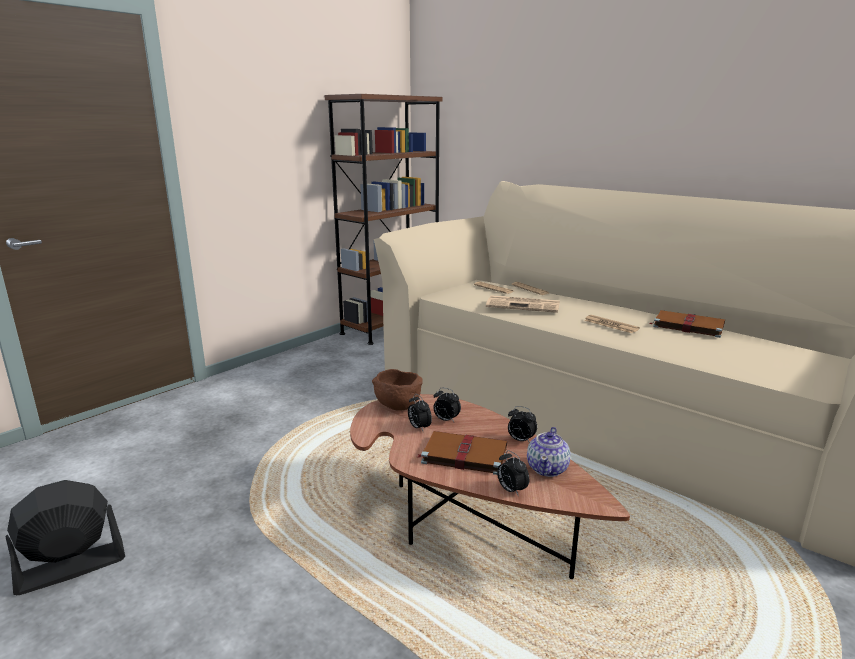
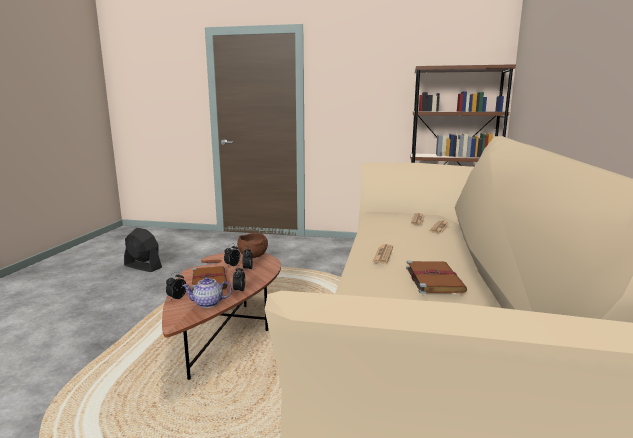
camera: 60 degrees right, 5 degrees down
newspaper [486,295,560,313] -> none

